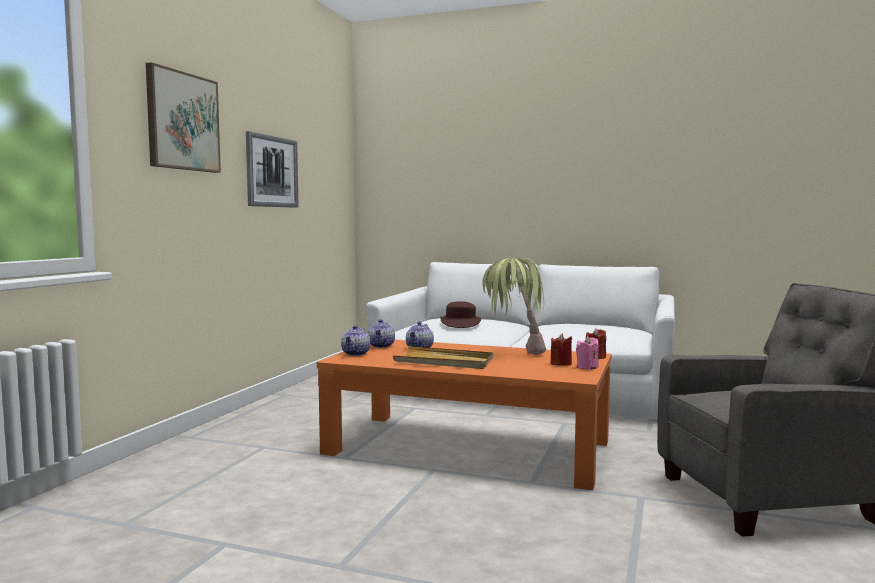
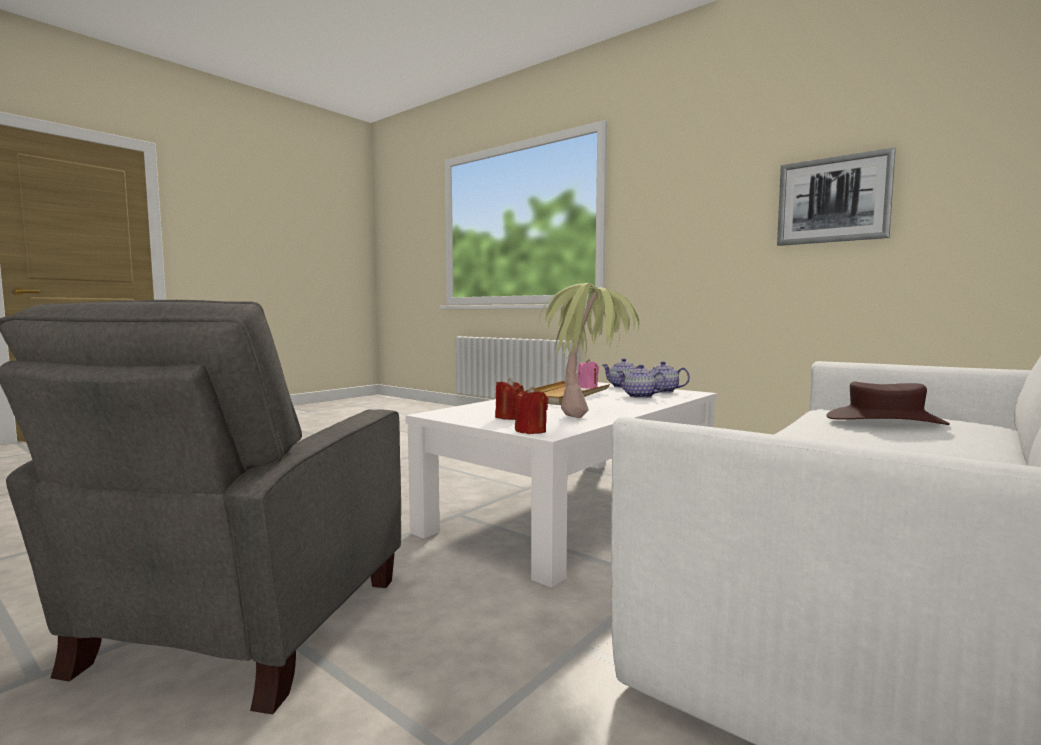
camera: 110 degrees right, 0 degrees up
picture [146,62,221,173] -> none
orange coffee table [317,340,612,490] -> white coffee table [405,382,717,588]
pink candle [576,336,599,370] -> pink candle moved to [578,359,599,389]

